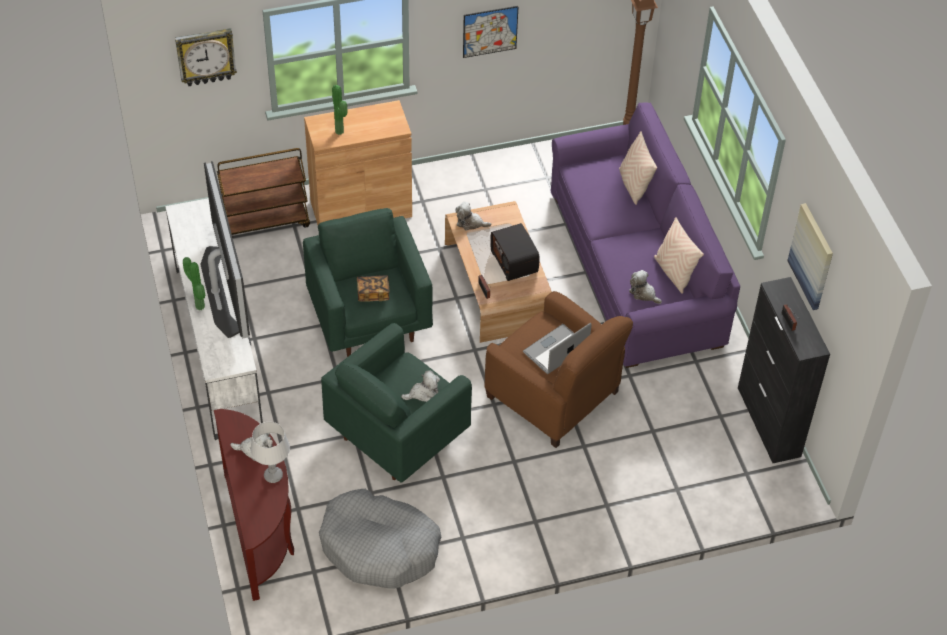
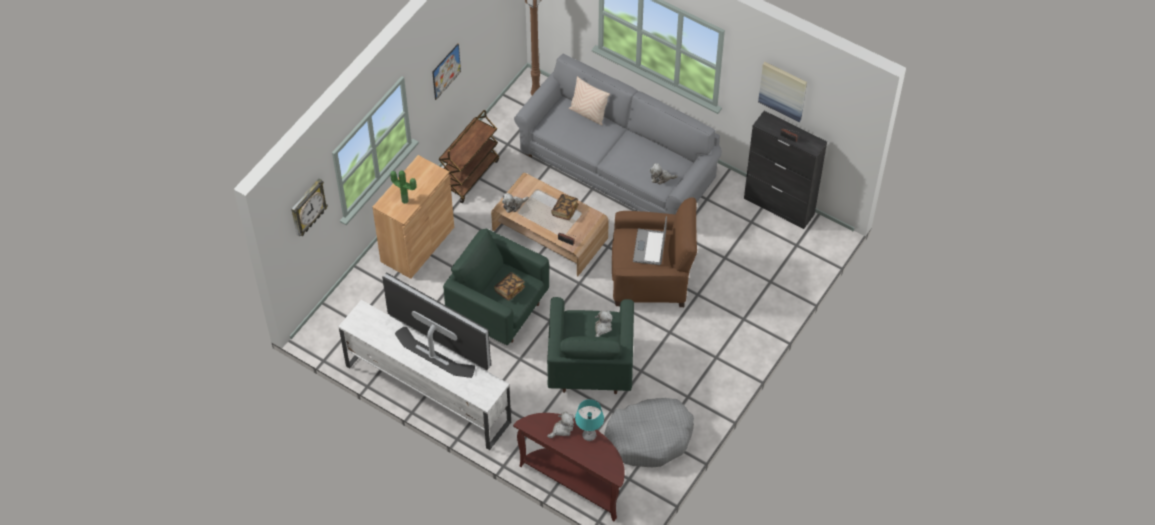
camera: 40 degrees left, 5 degrees up
potted plant [183,257,205,310] -> none
brown cart [217,148,310,238] -> brown cart moved to [438,110,499,203]
grey table lamp [250,422,290,483] -> turquoise table lamp [575,399,604,441]
radio [490,223,539,281] -> book [551,194,579,220]
purple sofa [550,103,740,368] -> grey sofa [514,54,722,214]
beige pillow [654,217,704,294] -> none

